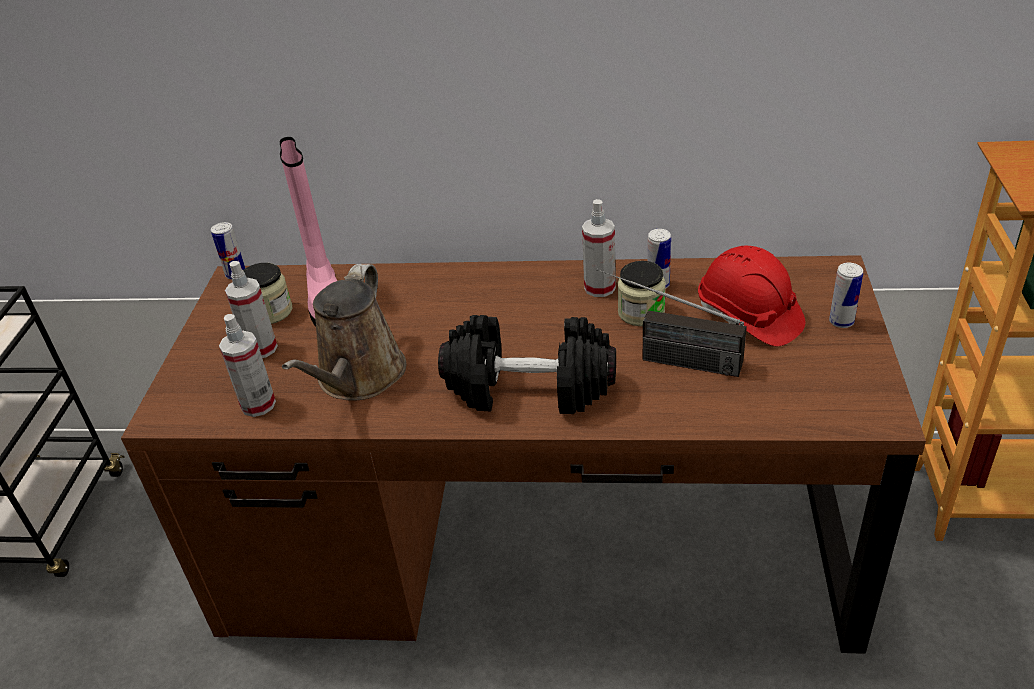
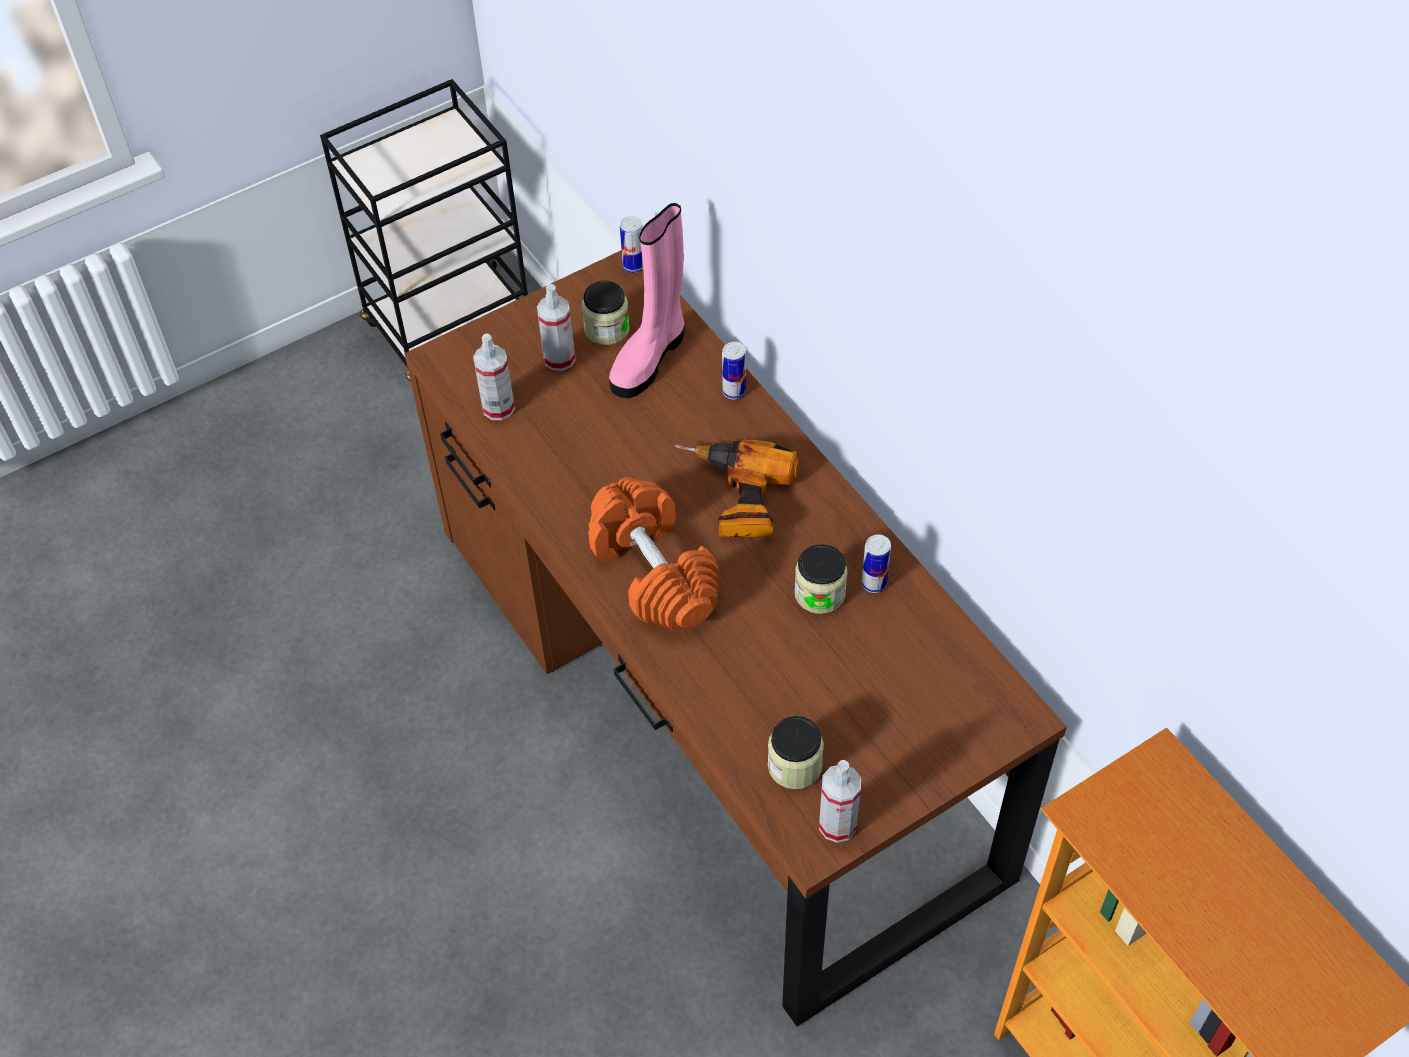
camera: 50 degrees right, 15 degrees up
brown watering can [282,264,406,401] -> none
black dumbbell [438,315,616,414] -> orange dumbbell [588,477,719,631]
spray bottle [582,199,616,297] -> spray bottle moved to [819,760,861,843]
radio [596,269,747,377] -> none
red hard hat [698,246,805,346] -> none
can [829,263,863,328] -> can moved to [722,342,746,399]
none -> power drill [674,439,799,537]
none -> jar [768,716,824,789]

